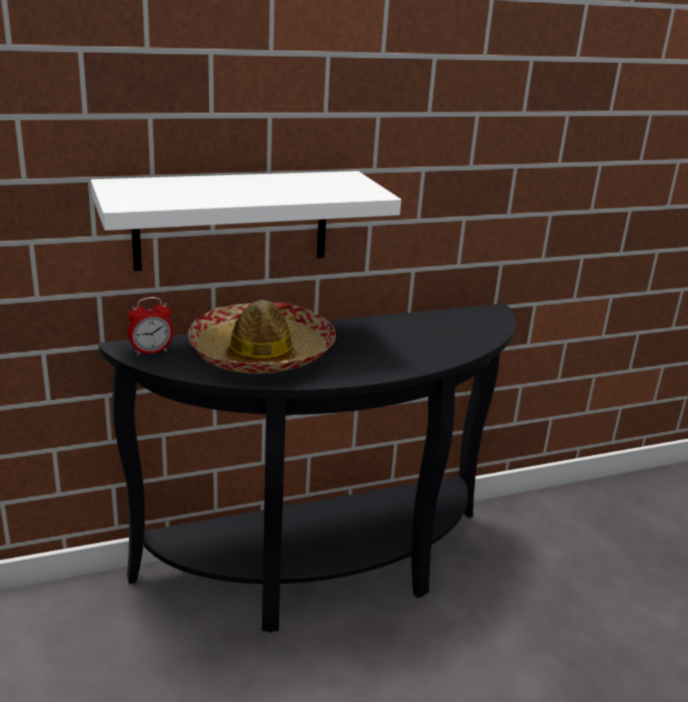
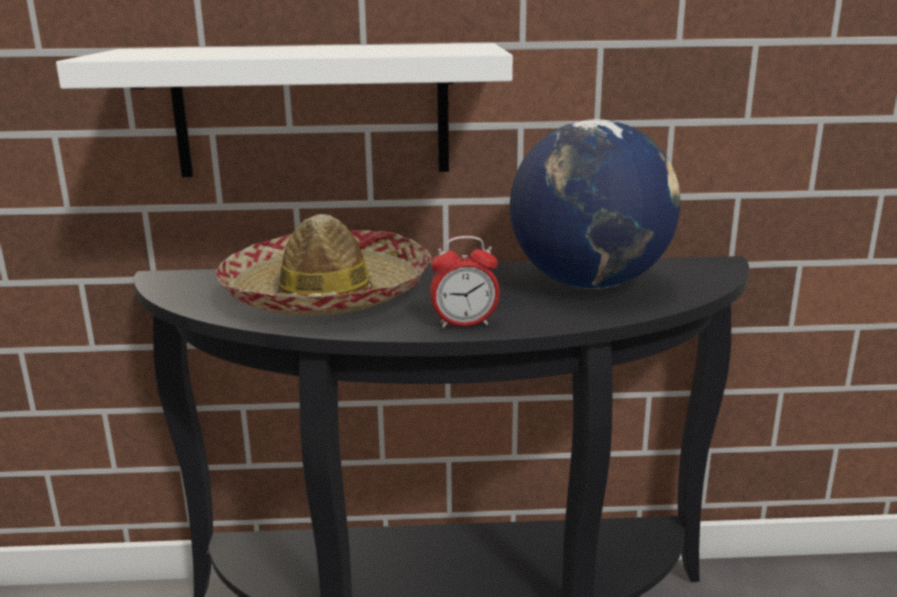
camera: 20 degrees right, 5 degrees down
alarm clock [128,297,173,356] -> alarm clock moved to [430,236,500,328]
none -> globe [510,119,680,289]

